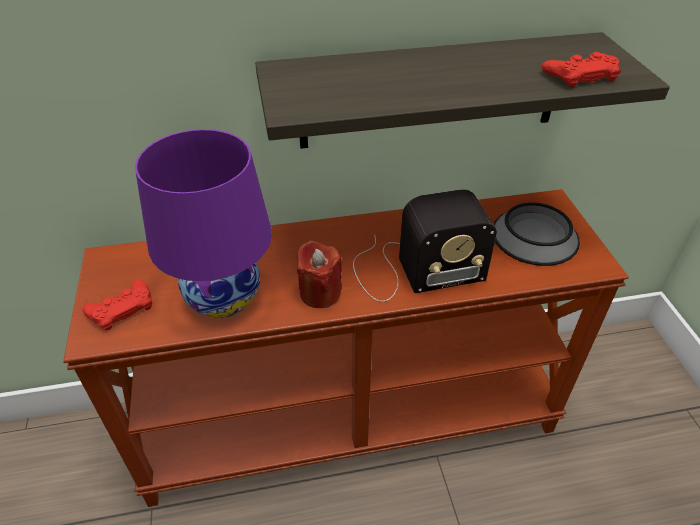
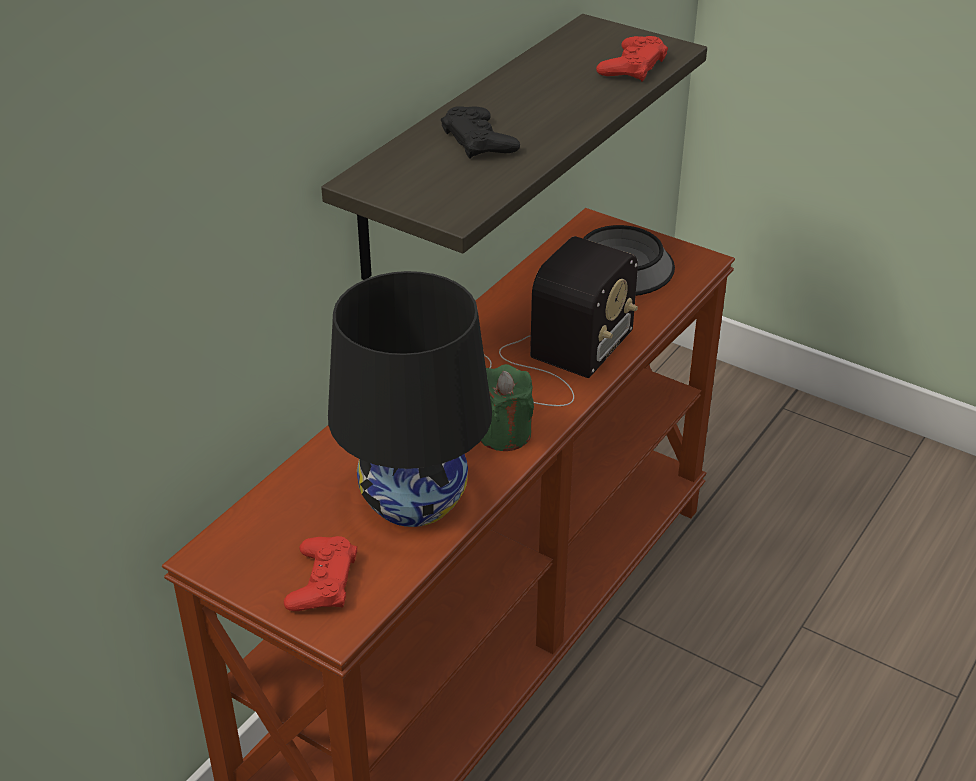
camera: 45 degrees left, 5 degrees down
purple table lamp [135,129,272,318] -> black table lamp [328,271,492,527]
red candle [297,240,342,308] -> green candle [480,364,534,451]
none -> black game controller [441,106,520,159]

